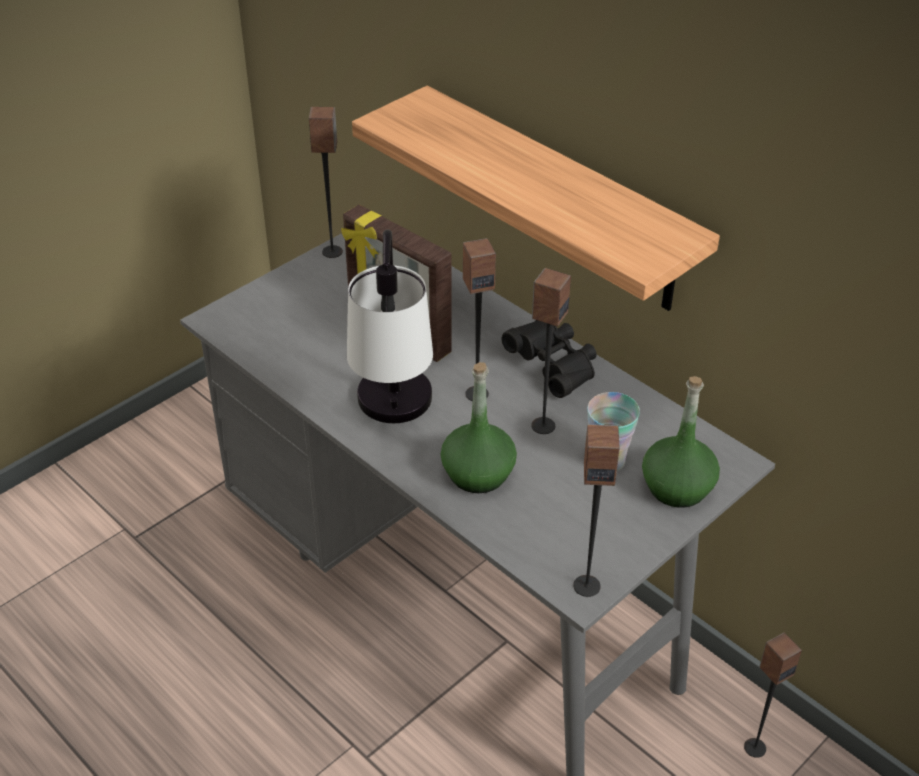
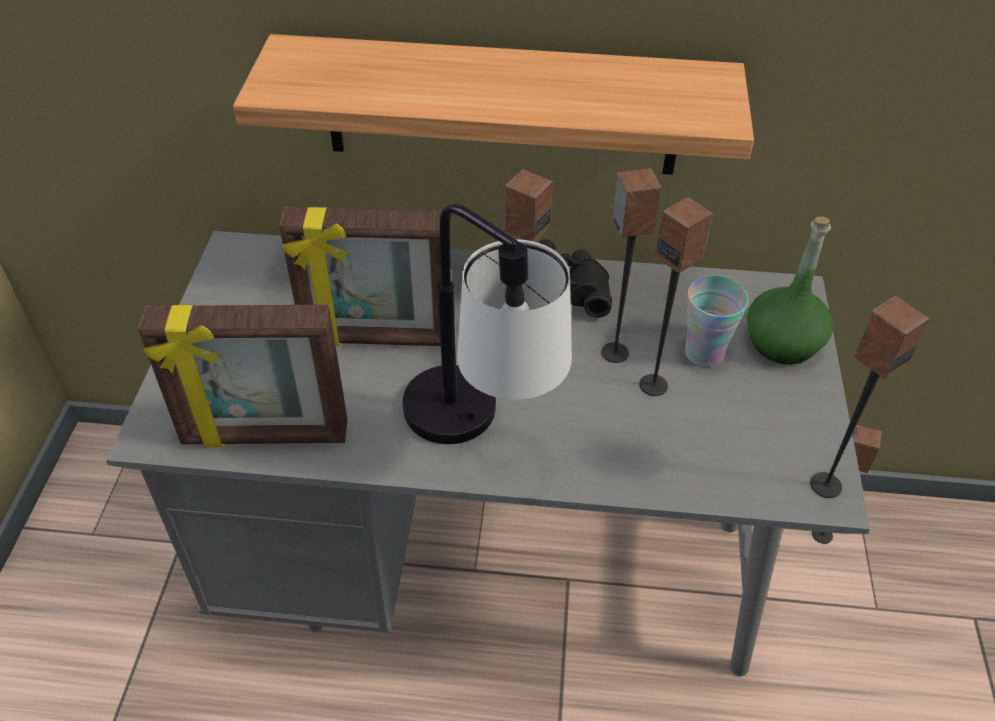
camera: 40 degrees left, 5 degrees up
speaker [309,107,343,258] -> speaker moved to [639,197,713,396]
green bottle [441,362,517,493] -> none
none -> picture frame [138,305,348,447]

